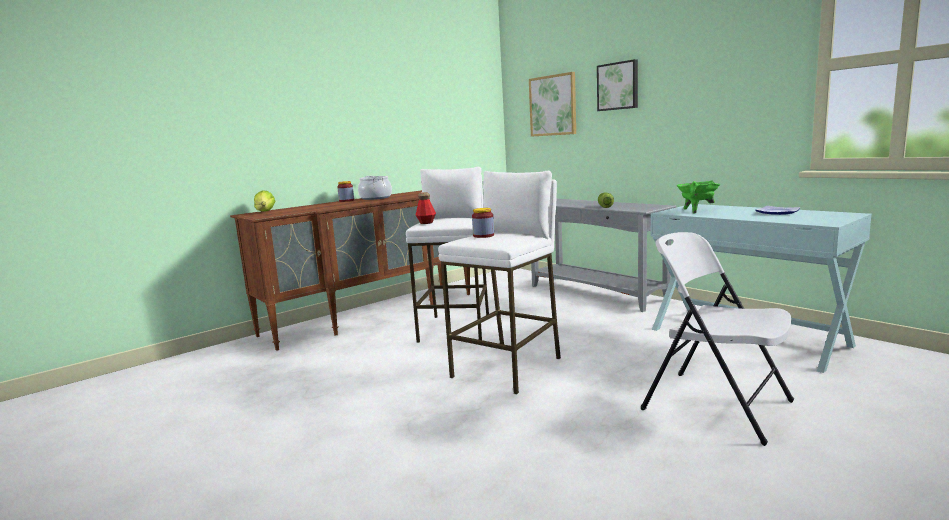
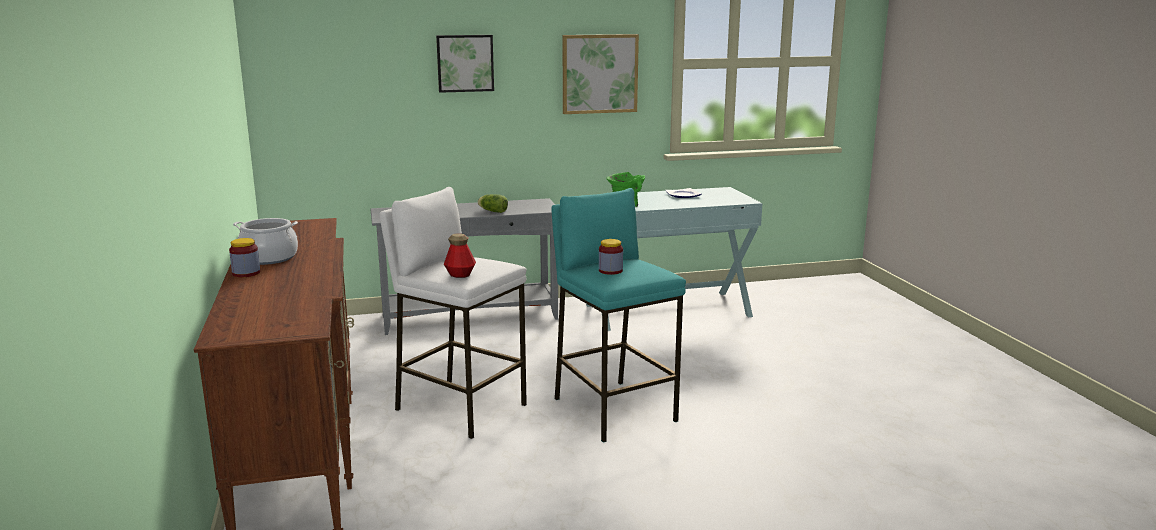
camera: 65 degrees left, 5 degrees up
lettuce [254,190,275,212] -> none
white stool [438,171,561,395] -> turquoise stool [551,188,686,443]
picture [529,72,576,137] -> picture moved to [562,34,639,114]
white chair [641,232,794,446] -> none

